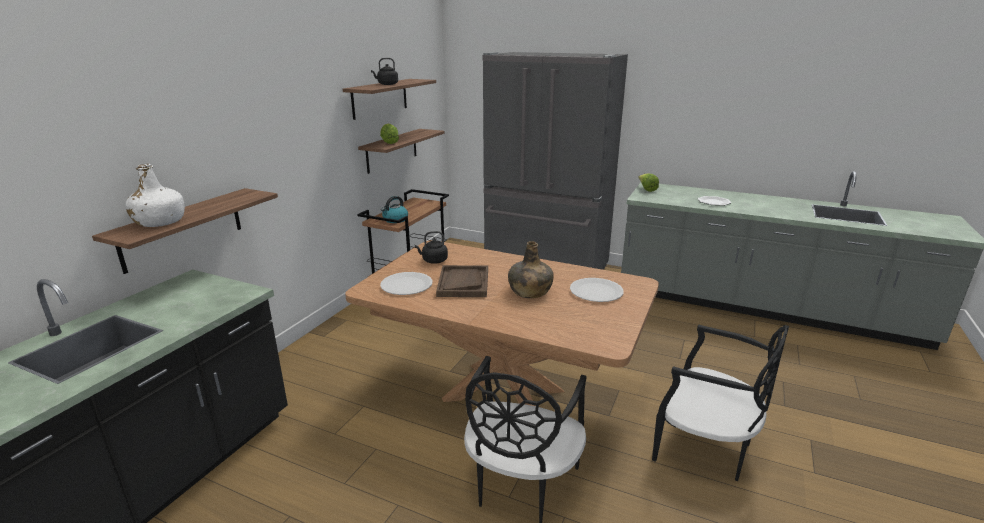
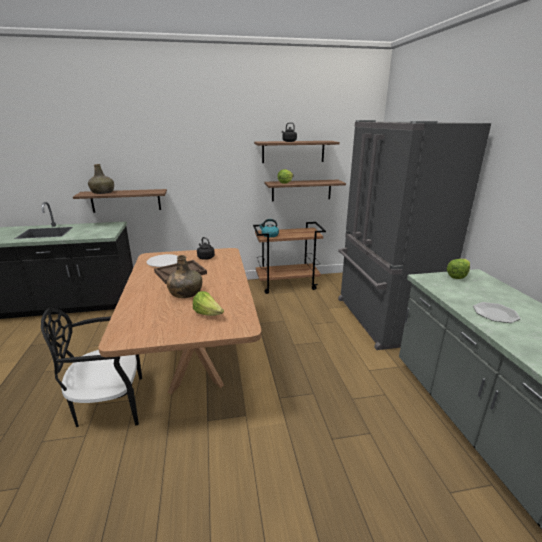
camera: 55 degrees right, 0 degrees up
white bottle [125,164,185,227] -> green bottle [88,164,114,194]
white plate [570,278,624,302] -> lettuce [193,291,224,316]
black chair [652,325,789,481] -> none

